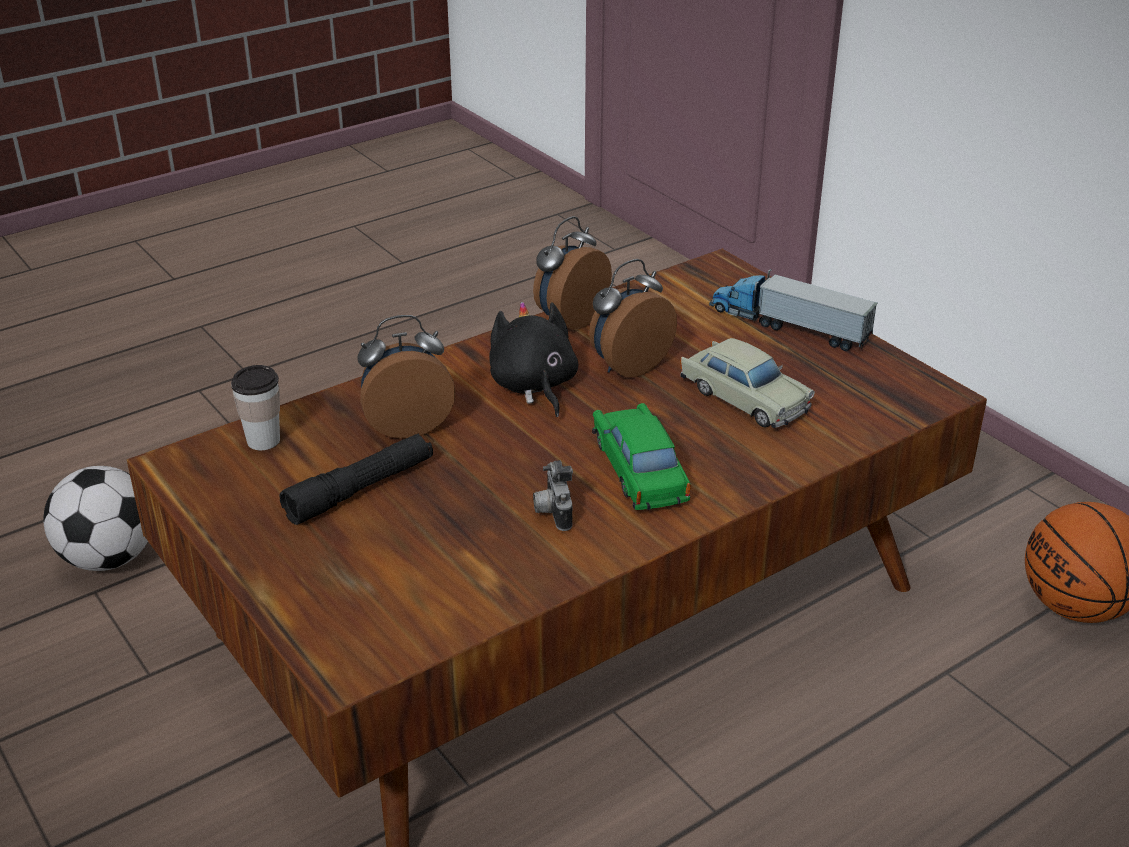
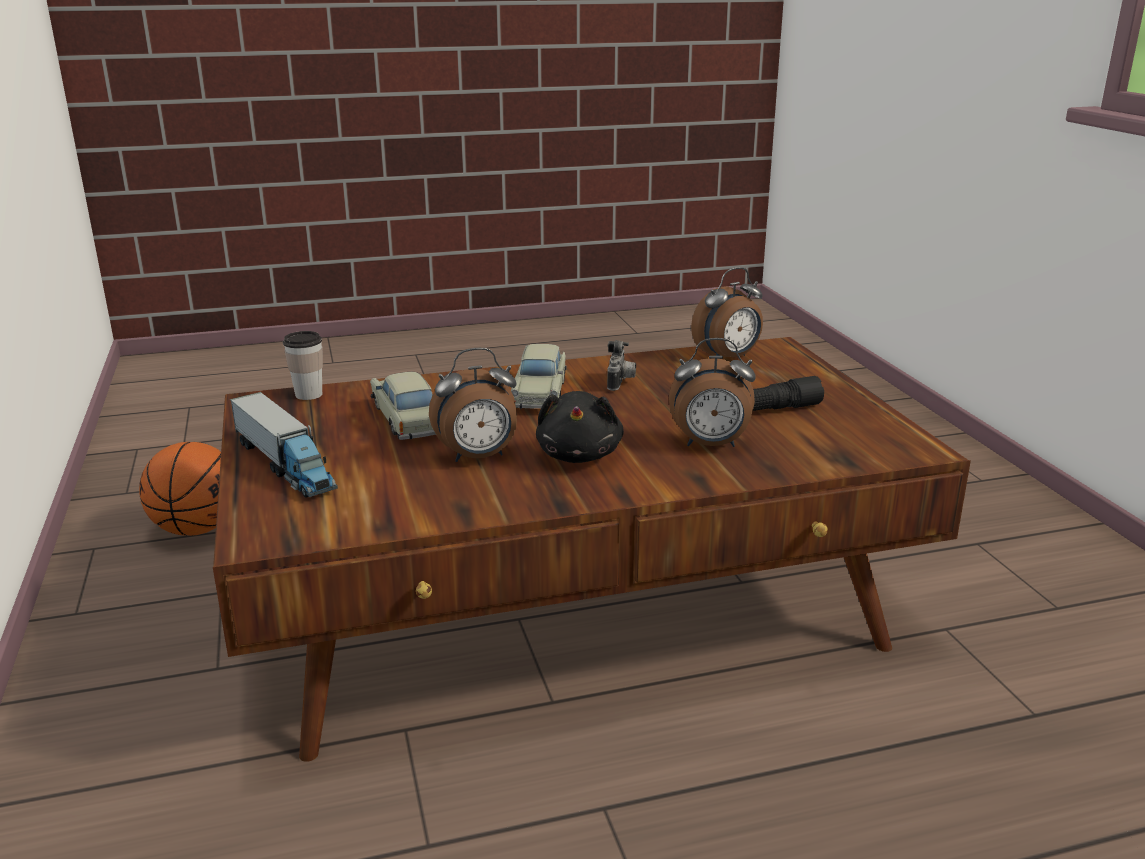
camera: 160 degrees left, 10 degrees down
football [43,466,148,571] -> none
cup [231,365,280,450] -> cup moved to [283,331,323,400]
alarm clock [533,216,612,330] -> alarm clock moved to [691,267,763,357]
green toy car [592,403,691,510] -> beige toy car [511,344,567,409]

